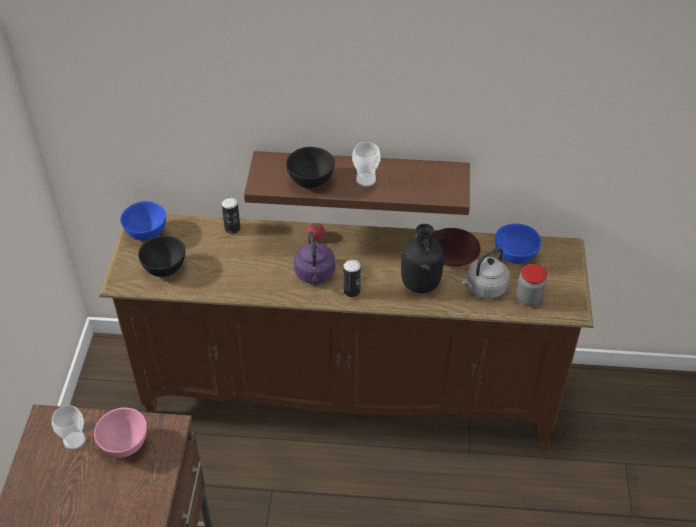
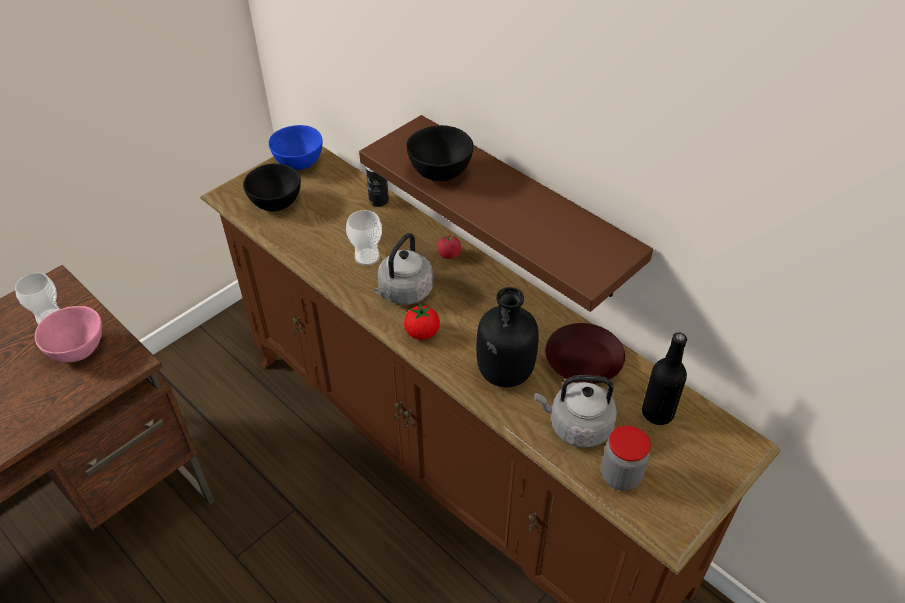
camera: 40 degrees right, 0 degrees up
purple kettle [294,231,335,284] -> grey kettle [374,233,433,305]
can [344,259,361,297] -> tomato [404,303,440,340]
cup [352,142,381,187] -> cup moved to [346,210,382,266]
blue bowl [495,224,541,264] -> black bottle [642,333,687,425]

